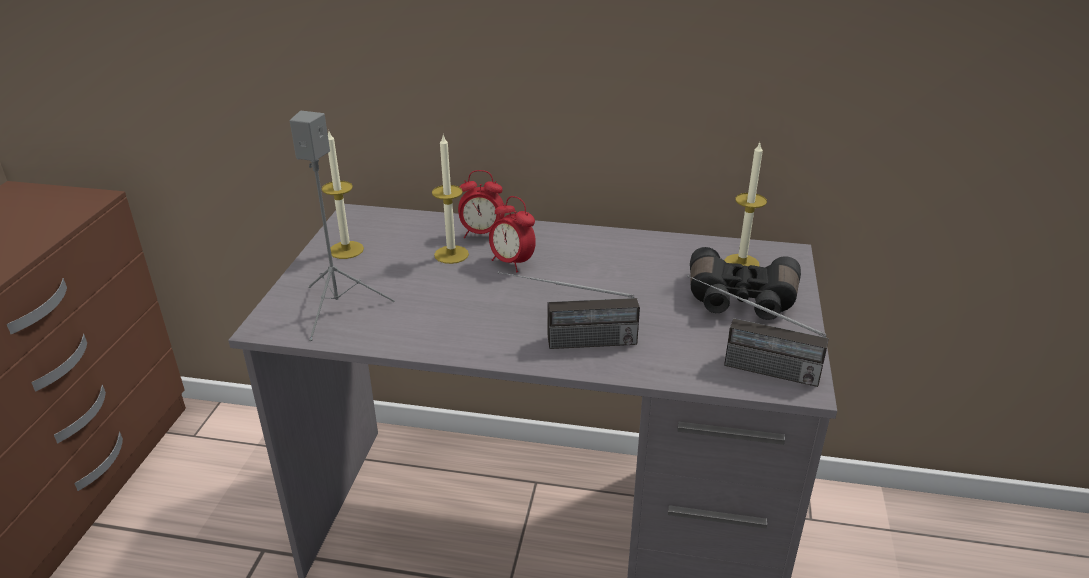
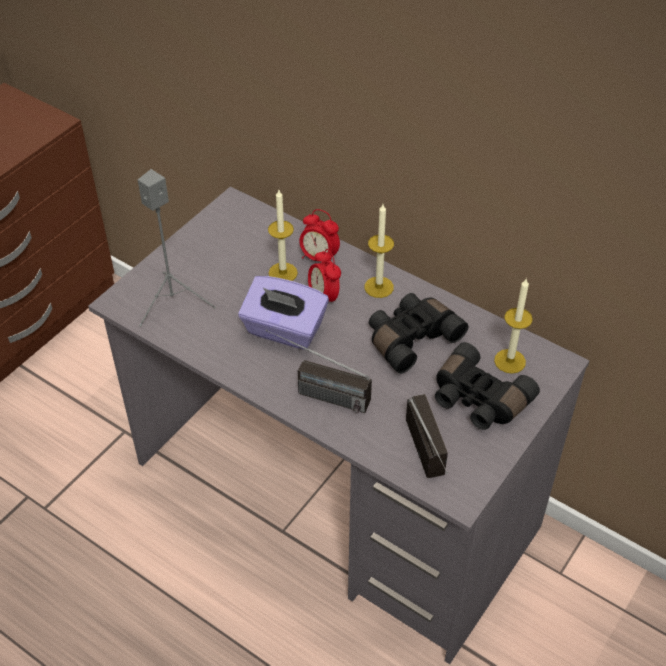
camera: 25 degrees right, 15 degrees up
candle [322,132,364,259] -> candle moved to [364,204,394,298]
radio [687,275,829,387] -> radio turned 150 degrees counterclockwise [406,394,448,478]
none -> purple tissue box [238,276,329,350]
none -> black binoculars [369,293,468,374]

